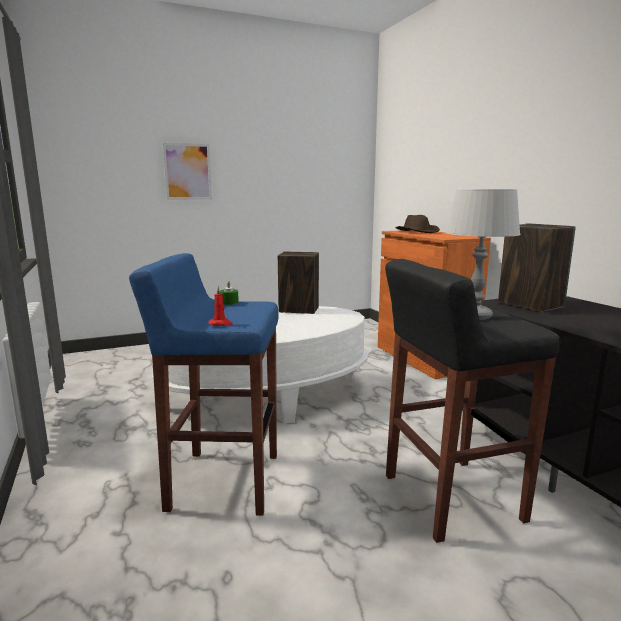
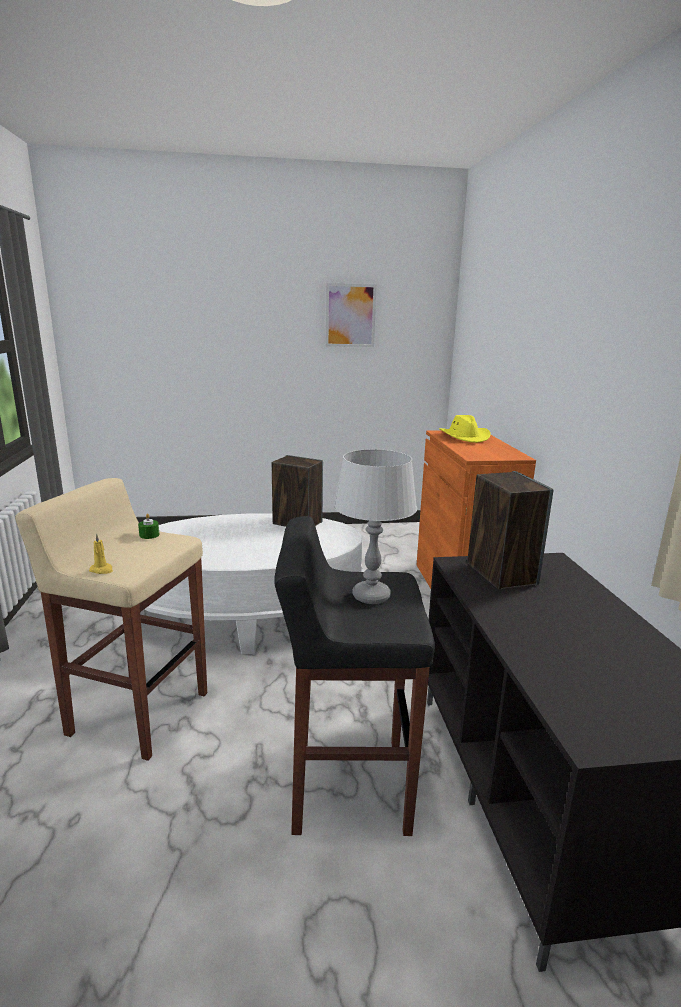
camera: 15 degrees right, 5 degrees up
blue stool [129,253,278,516] -> beige stool [15,478,207,761]
picture [163,142,212,200] -> picture moved to [325,283,377,347]
red candle [209,286,233,326] -> yellow candle [89,533,113,574]
brown hat [395,215,440,233] -> yellow hat [439,415,491,443]

